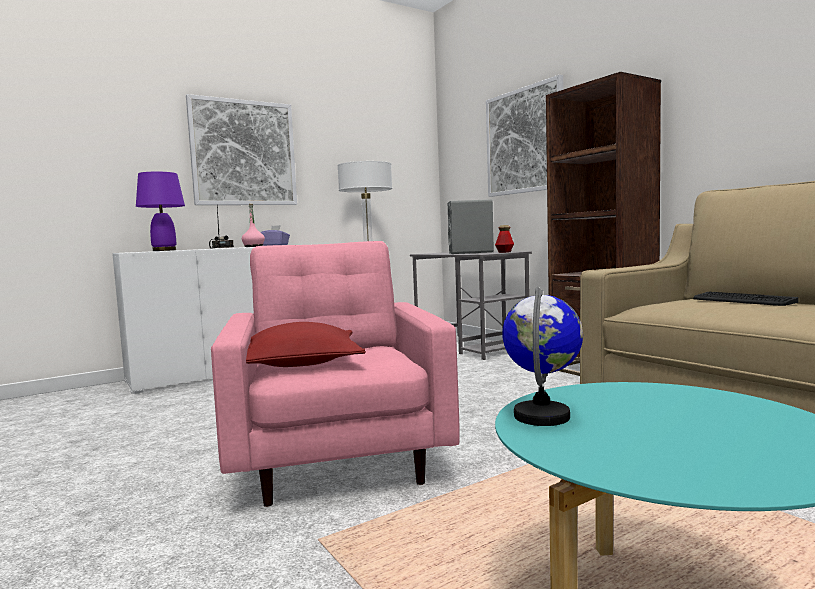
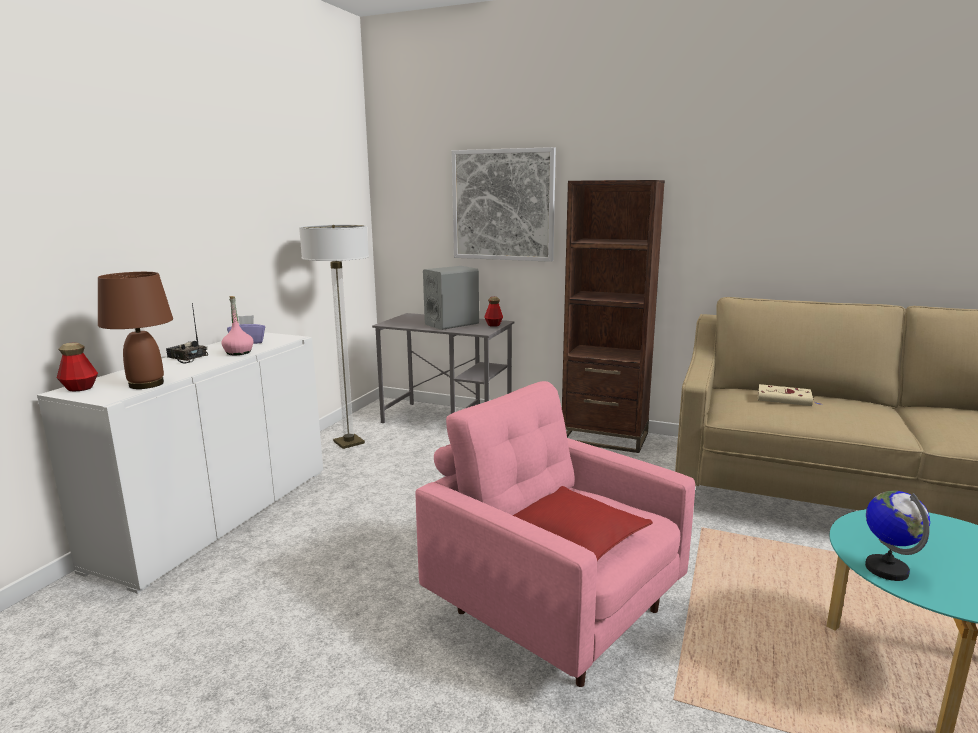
camera: 35 degrees left, 10 degrees up
purple table lamp [136,172,185,251] -> brown table lamp [98,272,173,389]
picture [186,94,297,205] -> none
keyboard [693,292,798,306] -> beige book [757,384,822,406]
none -> bottle [57,342,98,391]

